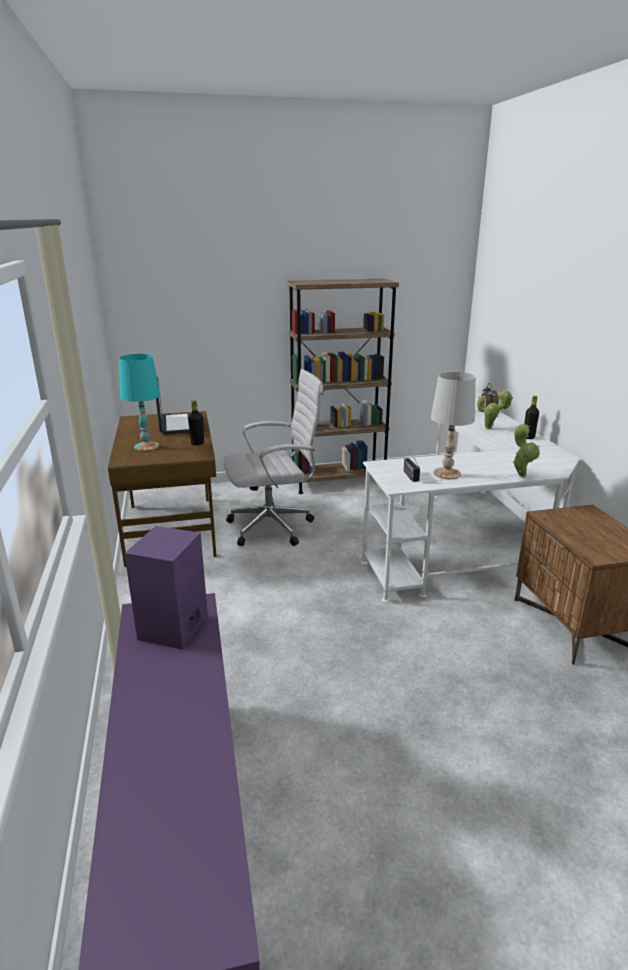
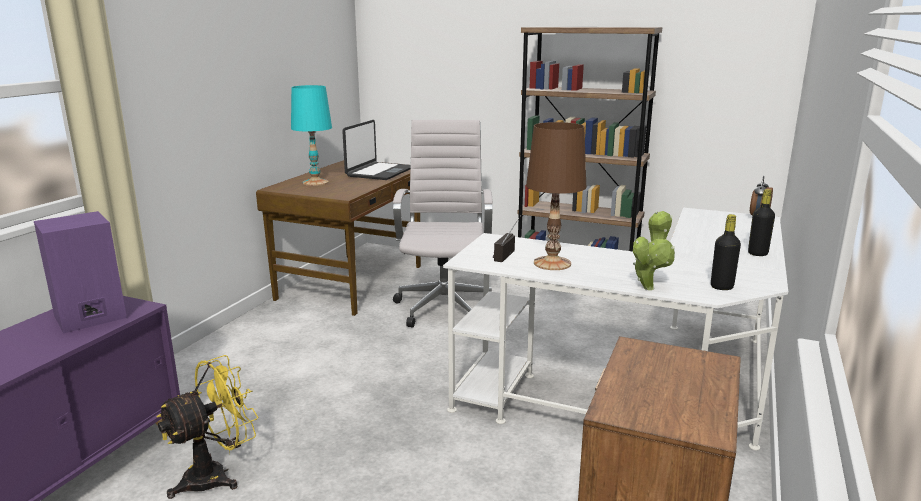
camera: 35 degrees right, 5 degrees down
black bottle [188,400,204,445] -> black bottle moved to [711,214,741,290]
white office chair [223,369,324,546] -> white office chair turned 105 degrees counterclockwise [393,120,493,328]
white table lamp [431,372,476,479] -> brown table lamp [526,122,586,270]
potted plant [477,389,513,429] -> none
none -> yellow fan [157,355,258,499]

